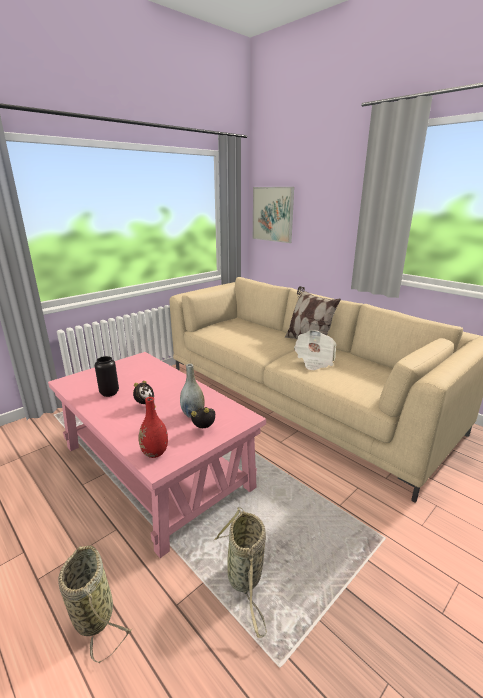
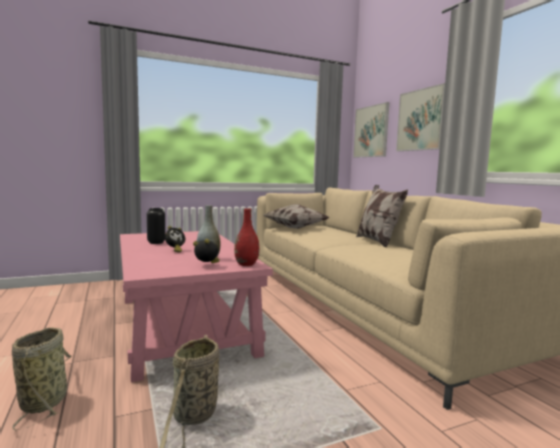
camera: 20 degrees right, 15 degrees down
red vase [139,397,168,458] -> red vase moved to [234,208,259,266]
newspaper [294,330,336,370] -> none
none -> pillow [263,204,329,229]
none -> picture [396,83,445,151]

